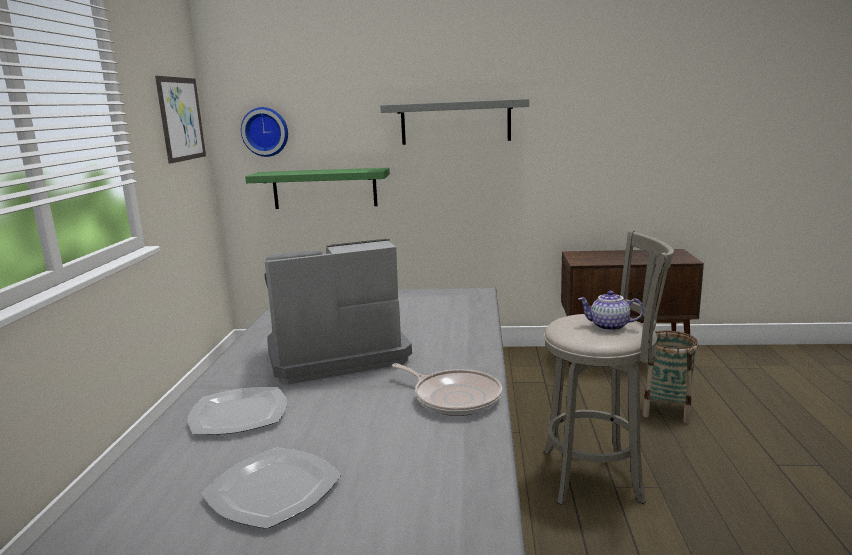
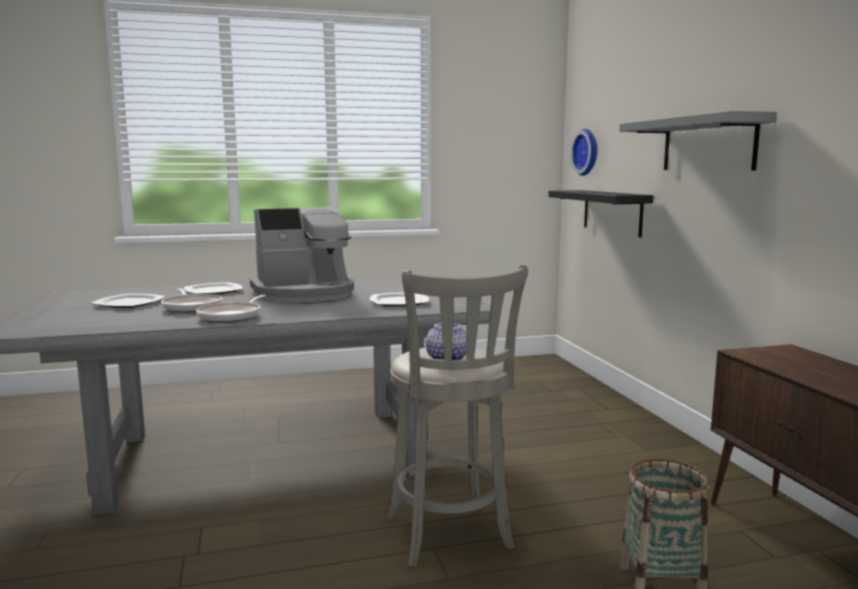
camera: 70 degrees right, 5 degrees down
picture [155,76,206,164] -> none
green shelf [245,168,390,209] -> black shelf [548,190,653,238]
coffee machine [264,239,412,384] -> coffee machine turned 105 degrees clockwise [250,207,354,302]
none -> frying pan [161,288,222,313]
none -> plate [370,293,429,307]

